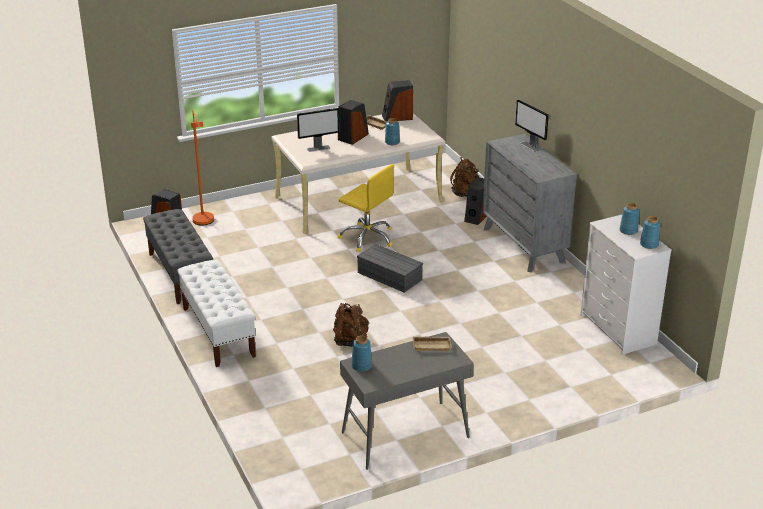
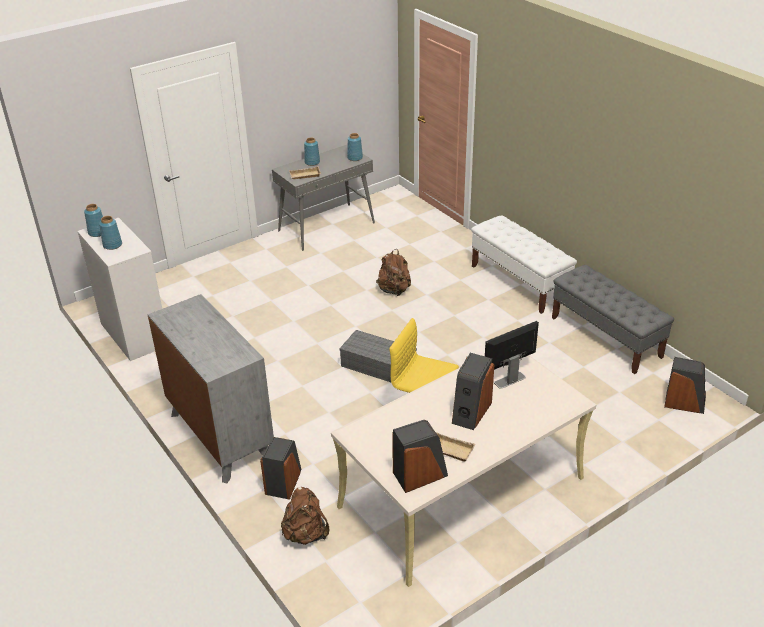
camera: 170 degrees right, 5 degrees up
orange floor lamp [191,110,214,225] -> none
blue vase [385,118,400,145] -> blue vase moved to [304,137,320,166]
monitor [515,99,549,152] -> none

